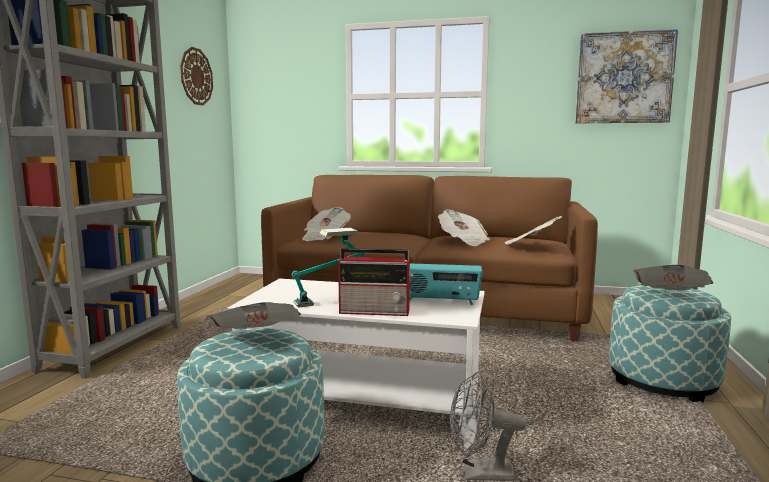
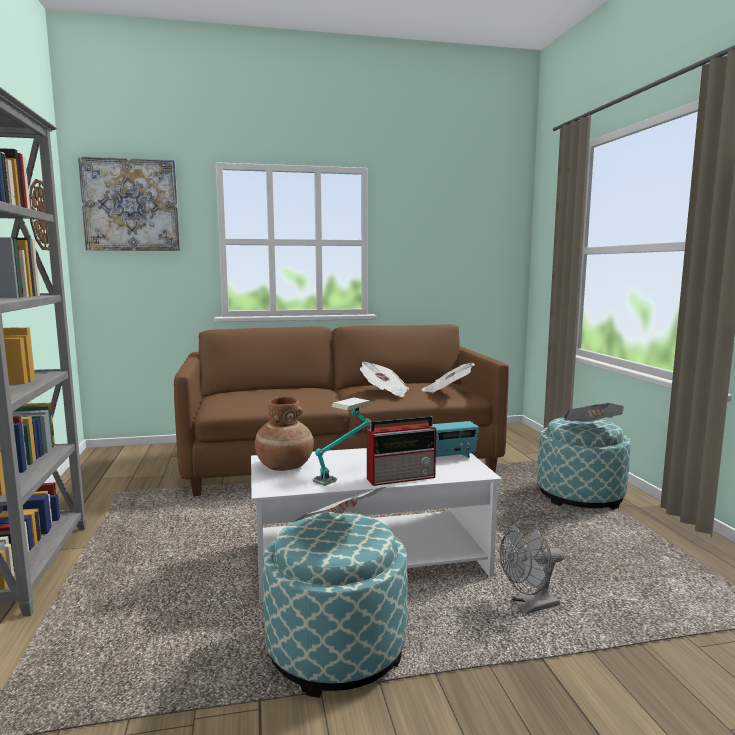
camera: 25 degrees left, 0 degrees up
newspaper [302,207,351,241] -> none
picture [575,29,678,123] -> picture moved to [78,156,180,251]
none -> brown vase [255,397,314,471]

